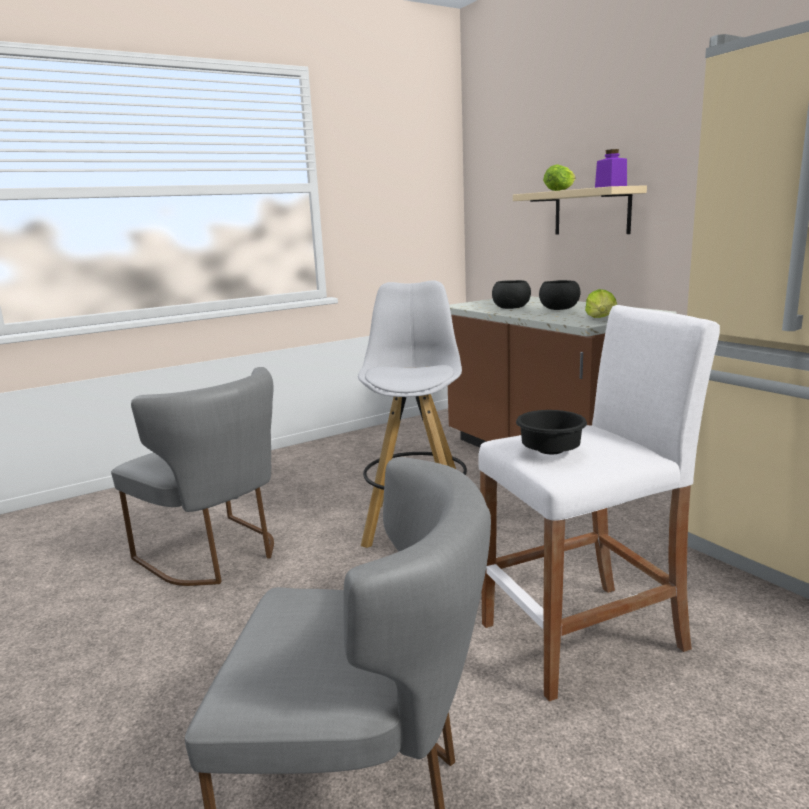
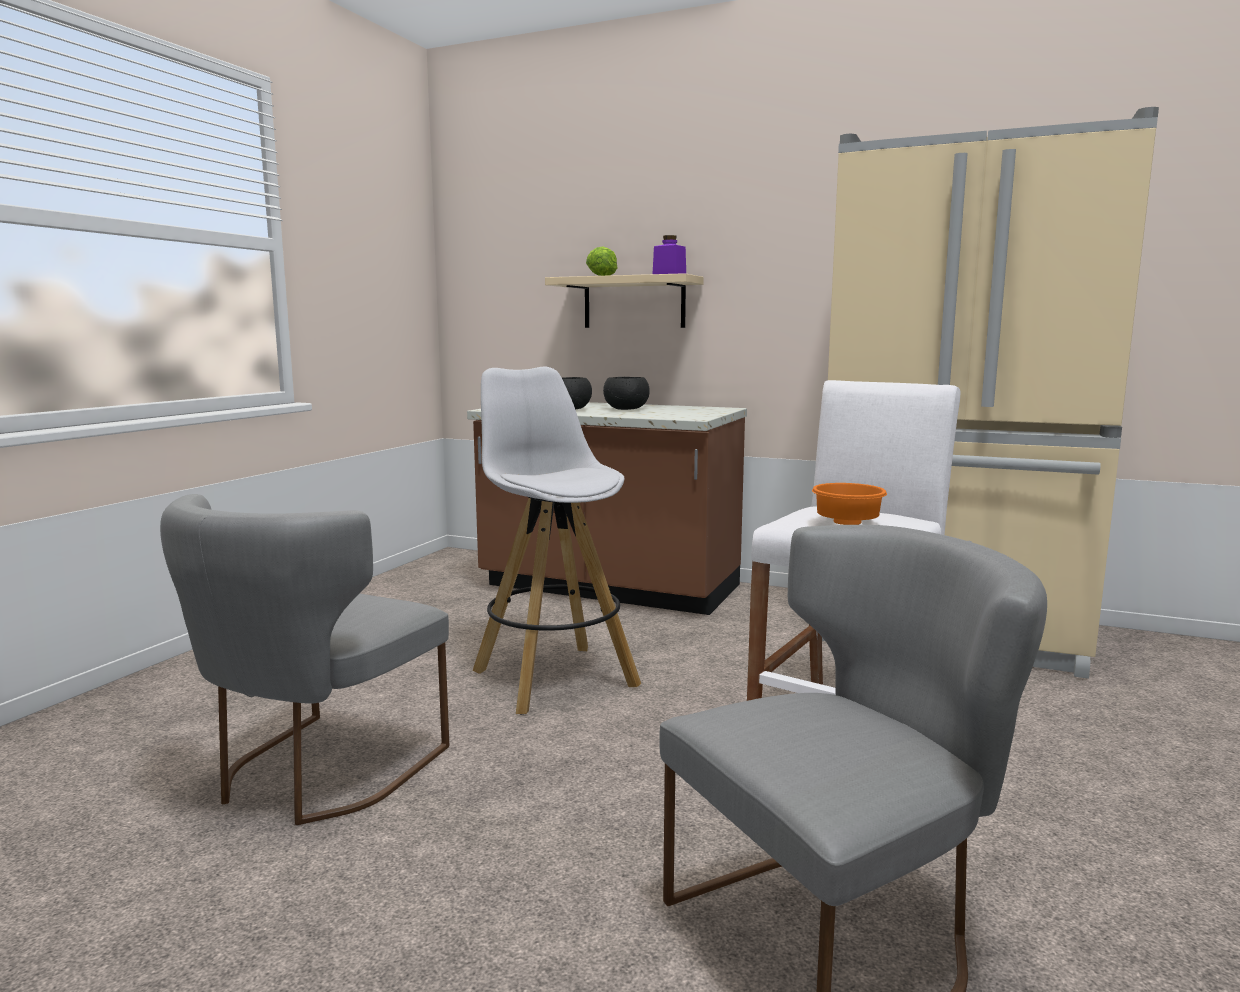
camera: 35 degrees left, 5 degrees down
grey chair [111,367,274,586] -> grey chair turned 105 degrees clockwise [160,494,449,825]
black bowl [516,410,587,454] -> orange bowl [812,483,887,525]
lettuce [585,289,617,318] -> none

